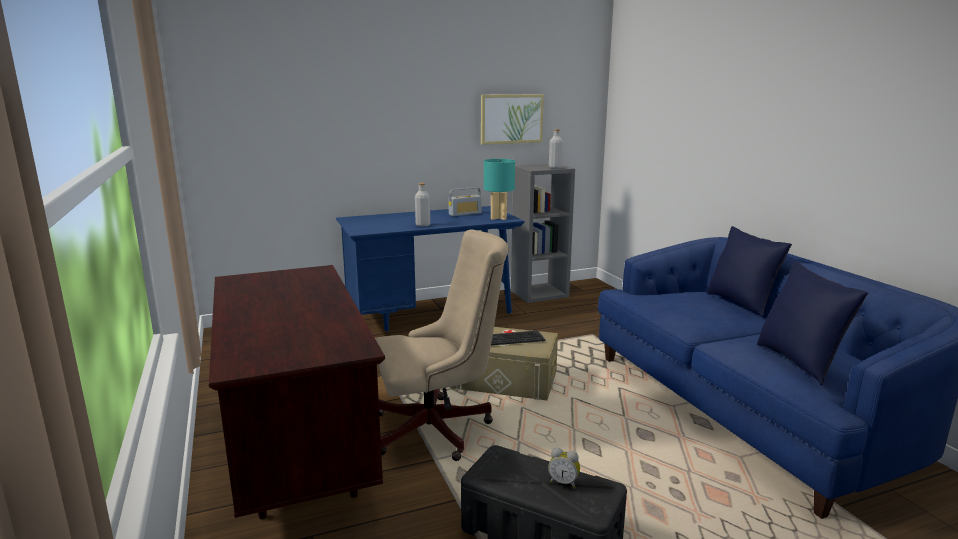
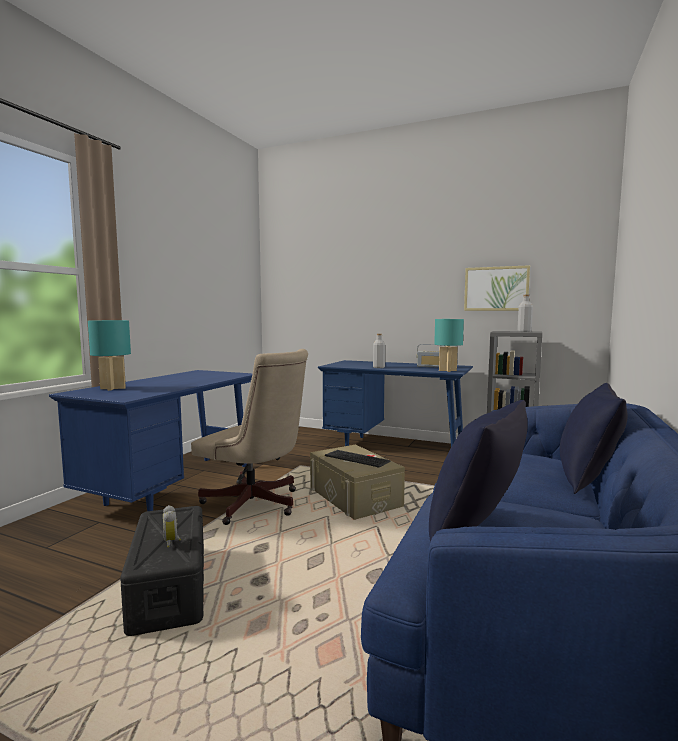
camera: 45 degrees right, 10 degrees down
brown desk [209,265,385,519] -> blue desk [49,370,253,511]
none -> turquoise table lamp [88,320,131,391]

